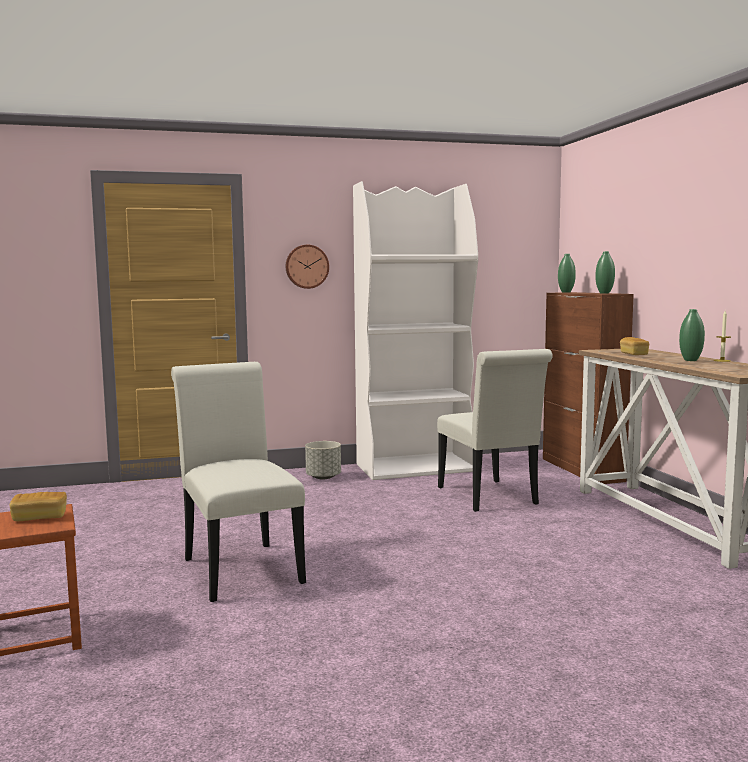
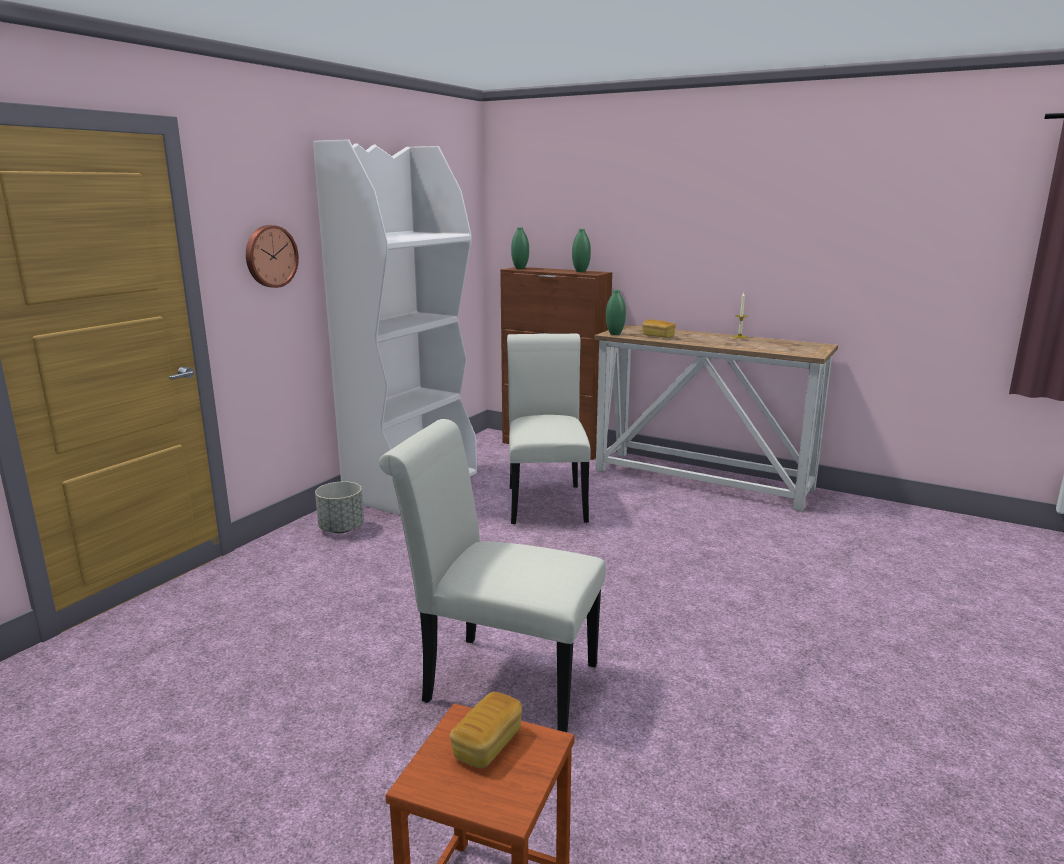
camera: 45 degrees left, 10 degrees up
white chair [437,349,553,512] -> white chair turned 120 degrees counterclockwise [507,334,591,524]
green vase [679,309,705,361] -> green vase moved to [606,290,626,335]

